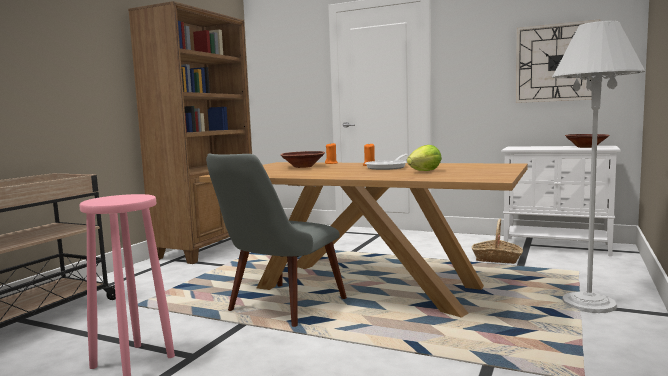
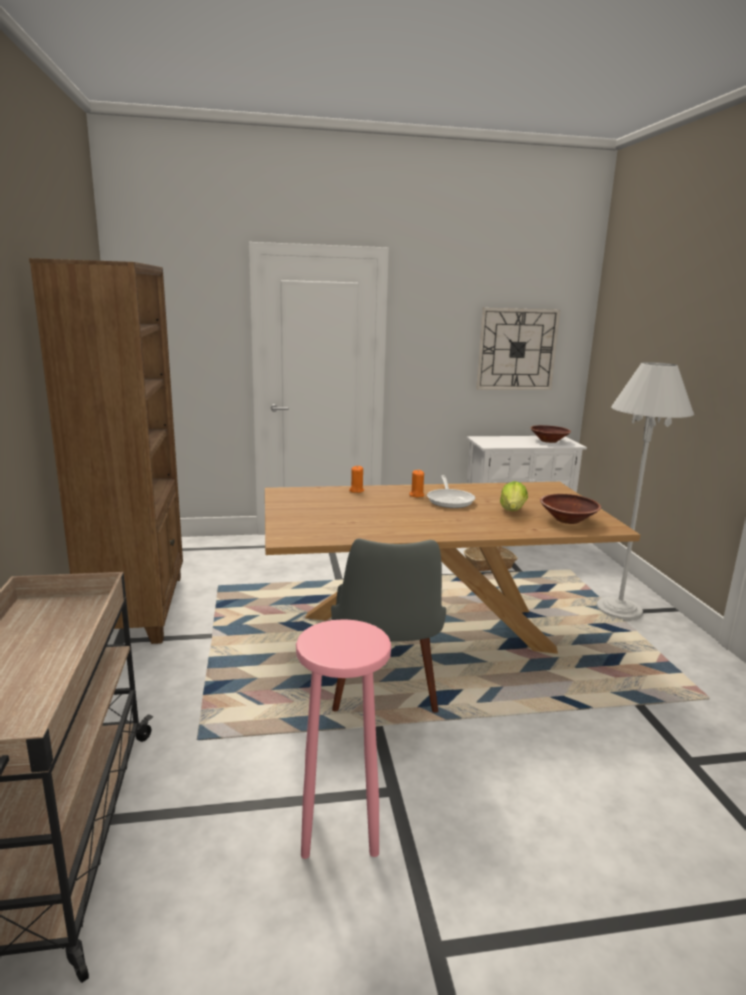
camera: 35 degrees left, 10 degrees up
brown bowl [280,151,325,168] -> brown bowl moved to [540,494,601,524]

